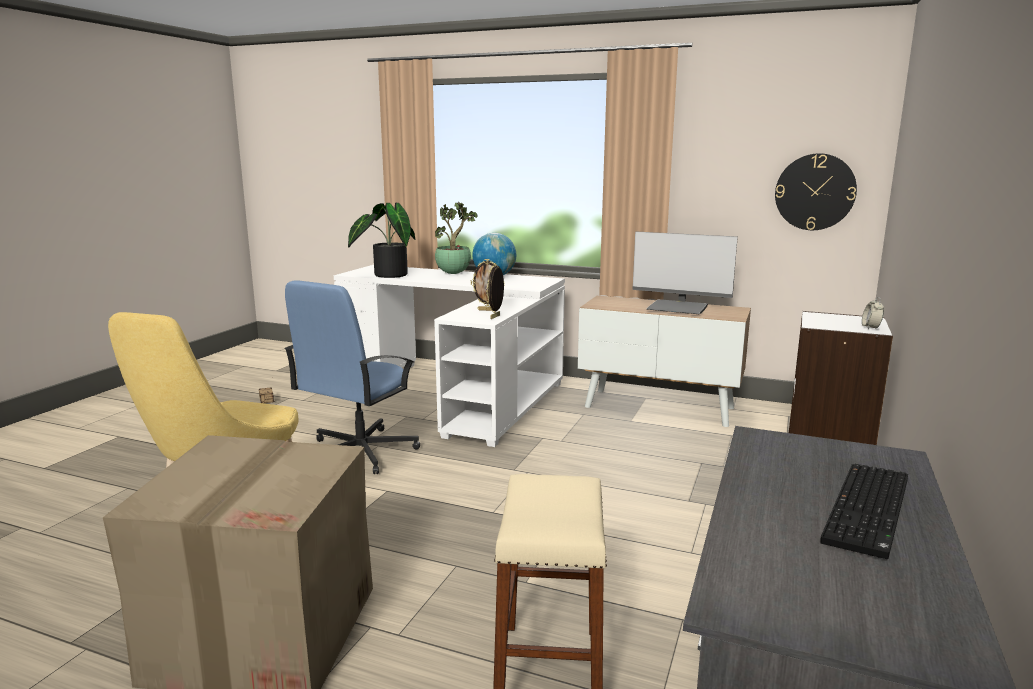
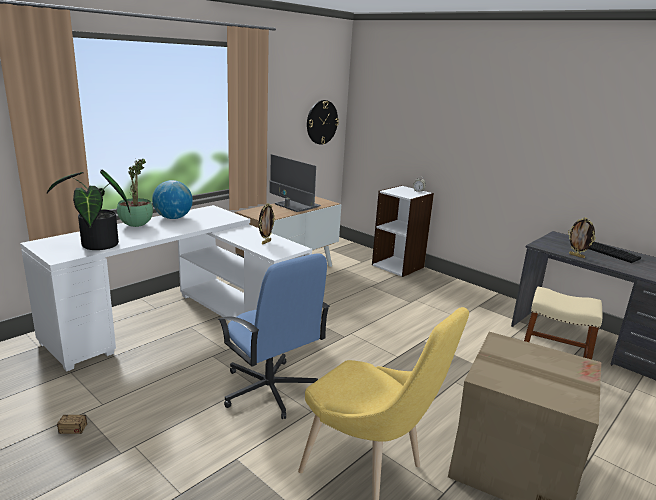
camera: 70 degrees left, 5 degrees up
picture frame [486,263,504,319] -> picture frame moved to [568,217,596,258]
monitor [632,232,738,314] -> monitor turned 90 degrees counterclockwise [269,154,321,212]

